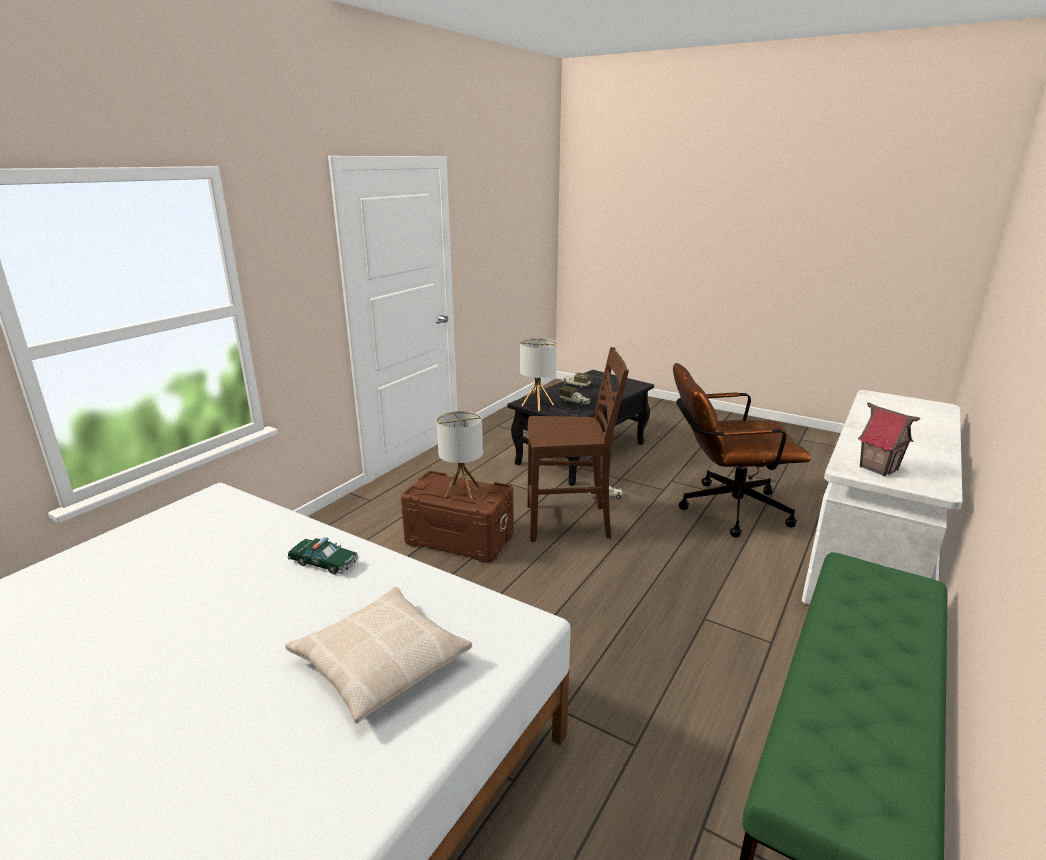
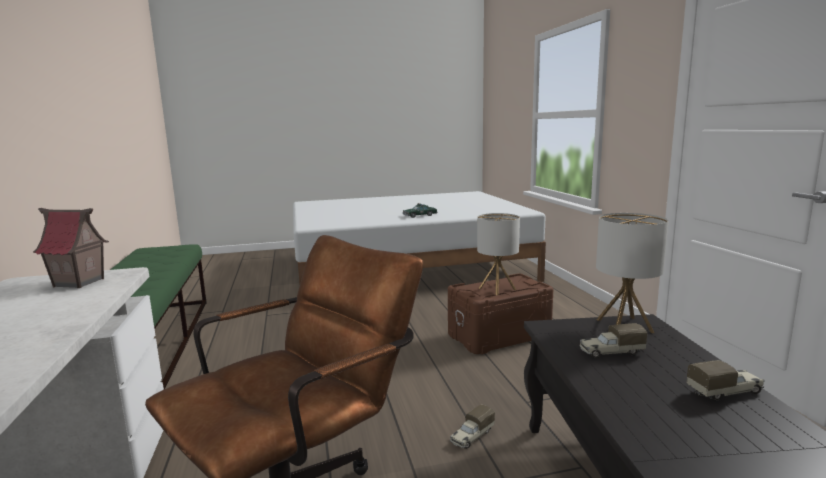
camera: 135 degrees right, 10 degrees down
beige pillow [285,587,472,723] -> none
brown chair [527,347,629,542] -> none

